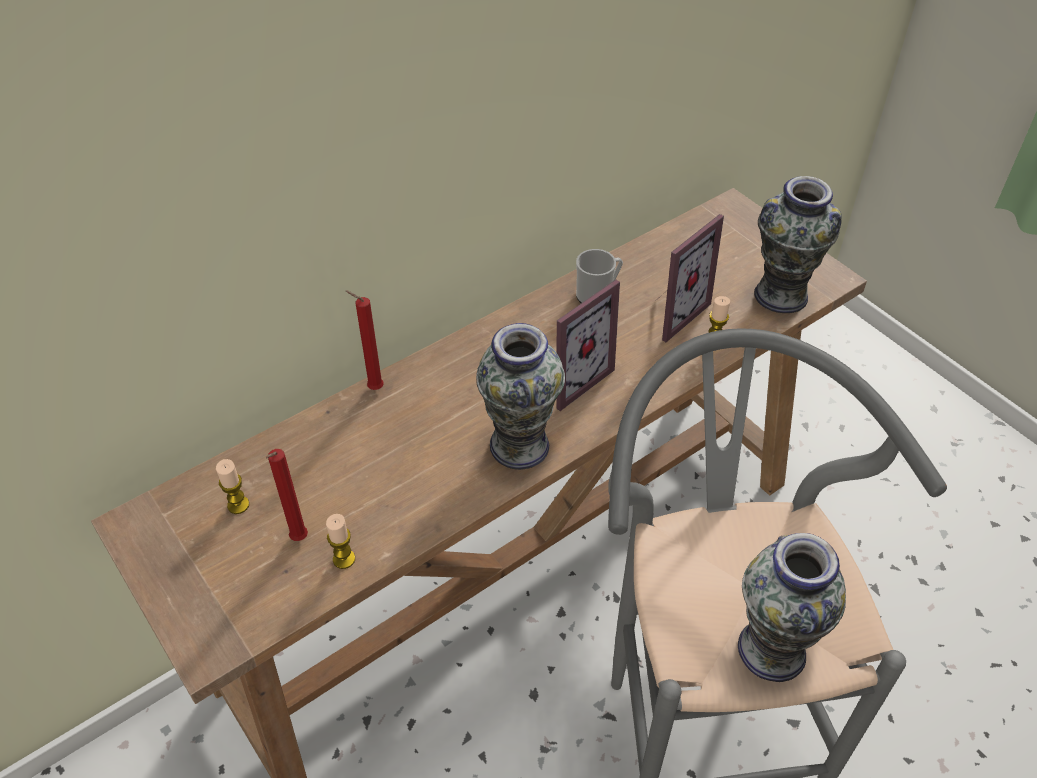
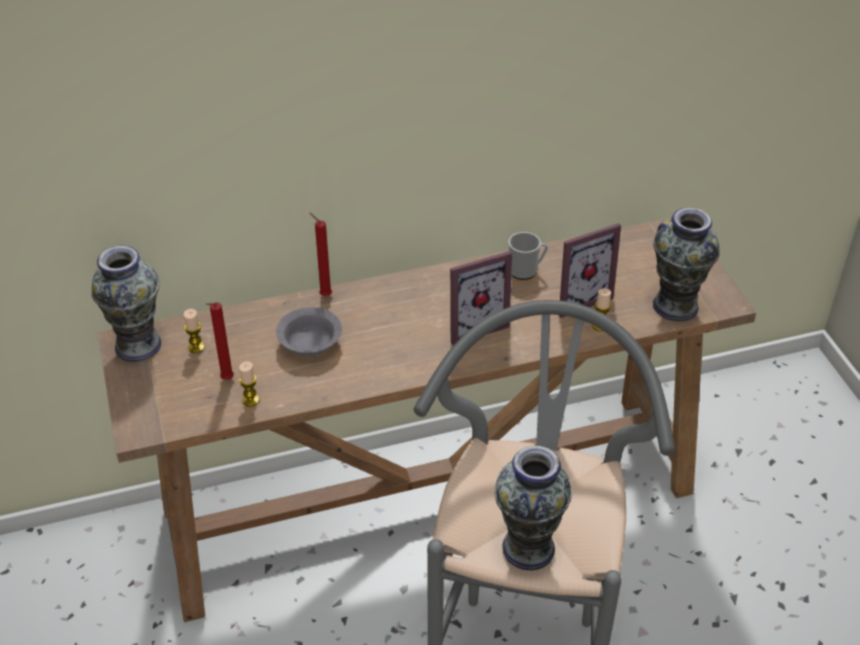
camera: 20 degrees right, 5 degrees down
vase [476,323,565,470] -> vase moved to [91,246,161,362]
none -> grey bowl [276,307,342,357]

